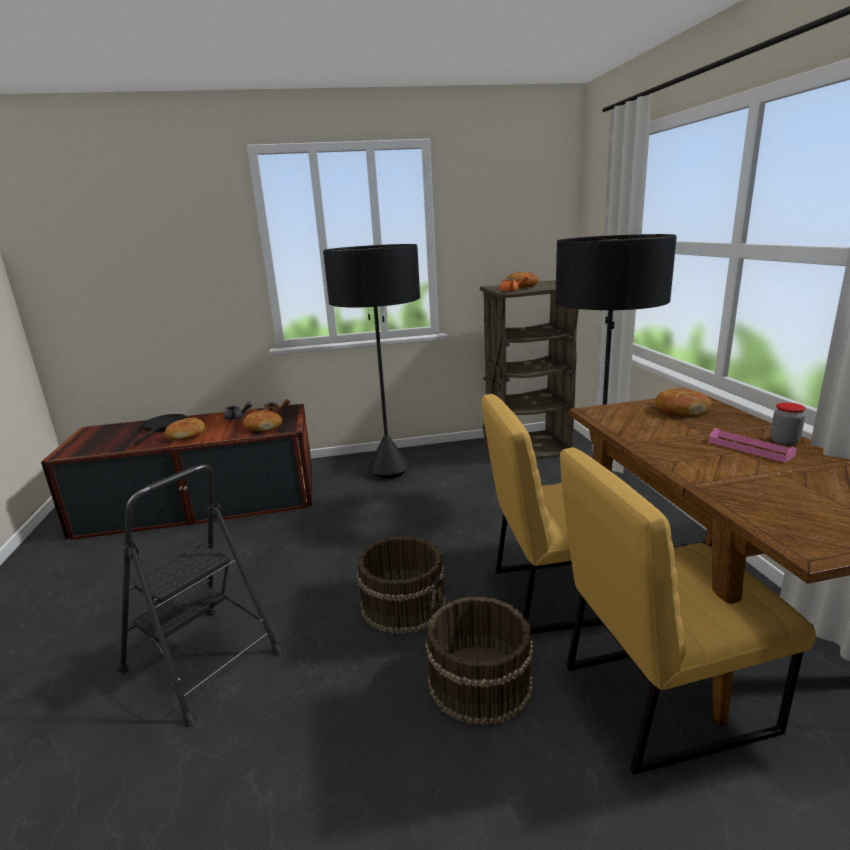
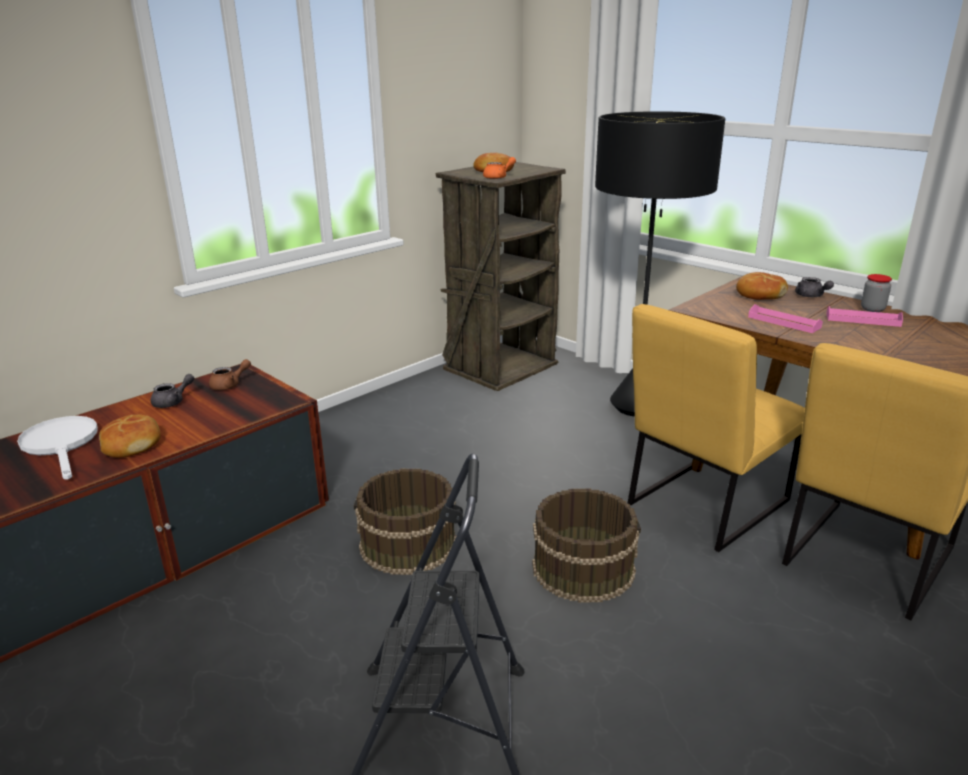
camera: 35 degrees left, 5 degrees up
black frying pan [134,414,187,445] -> white frying pan [17,416,98,480]
bread [243,410,282,432] -> none
black floor lamp [323,244,420,479] -> none
brown bucket [425,597,533,726] -> brown bucket moved to [354,469,457,575]
none -> pink tray [748,304,823,333]
none -> grey teapot [795,277,834,297]

